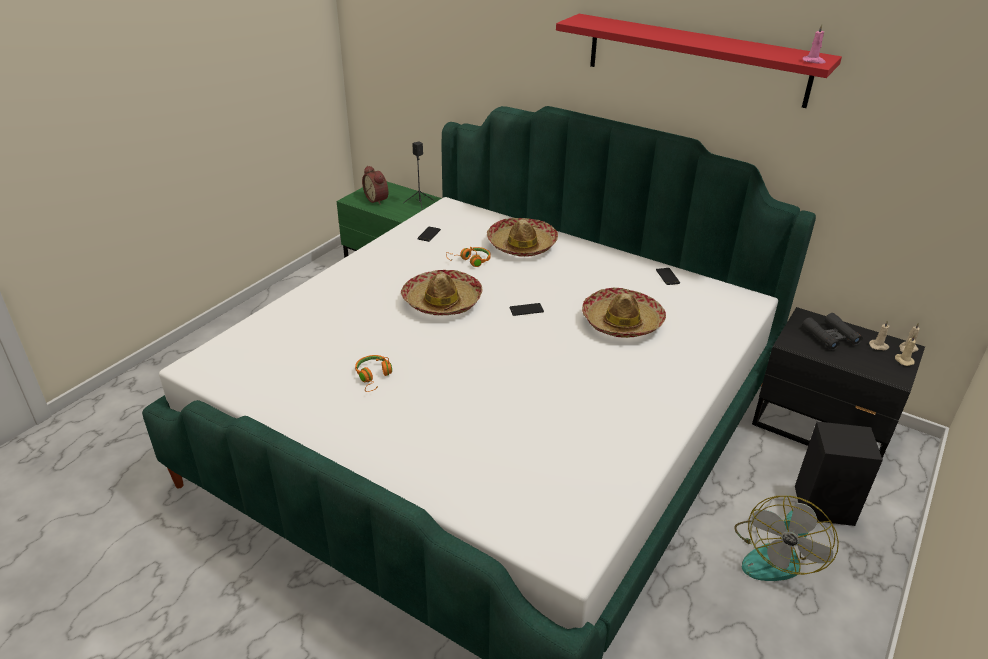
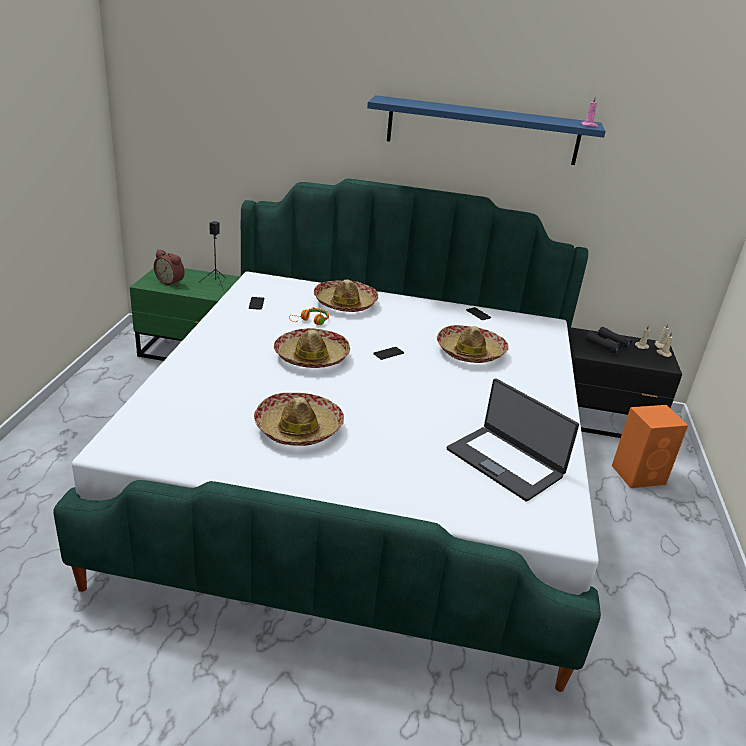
camera: 25 degrees left, 5 degrees down
orange headphones [355,355,392,392] -> hat [254,393,344,446]
red shelf [556,14,842,108] -> blue shelf [367,95,606,165]
fan [734,495,839,581] -> none
black speaker [795,421,883,526] -> orange speaker [612,405,688,488]
none -> laptop [447,378,579,502]

